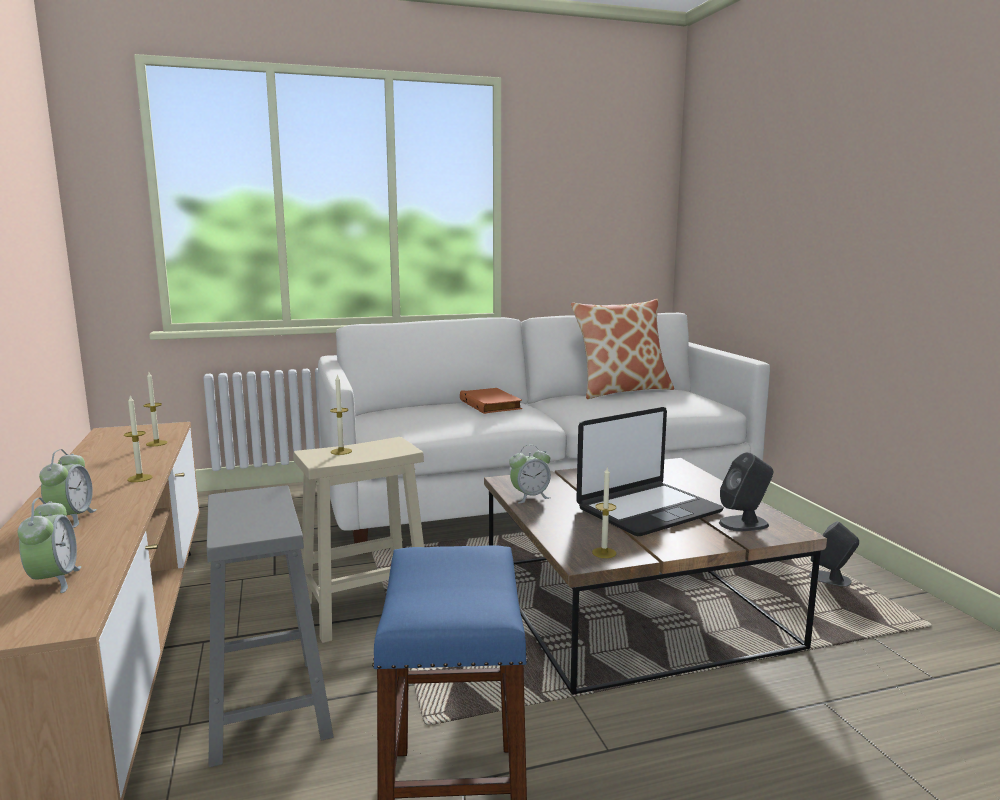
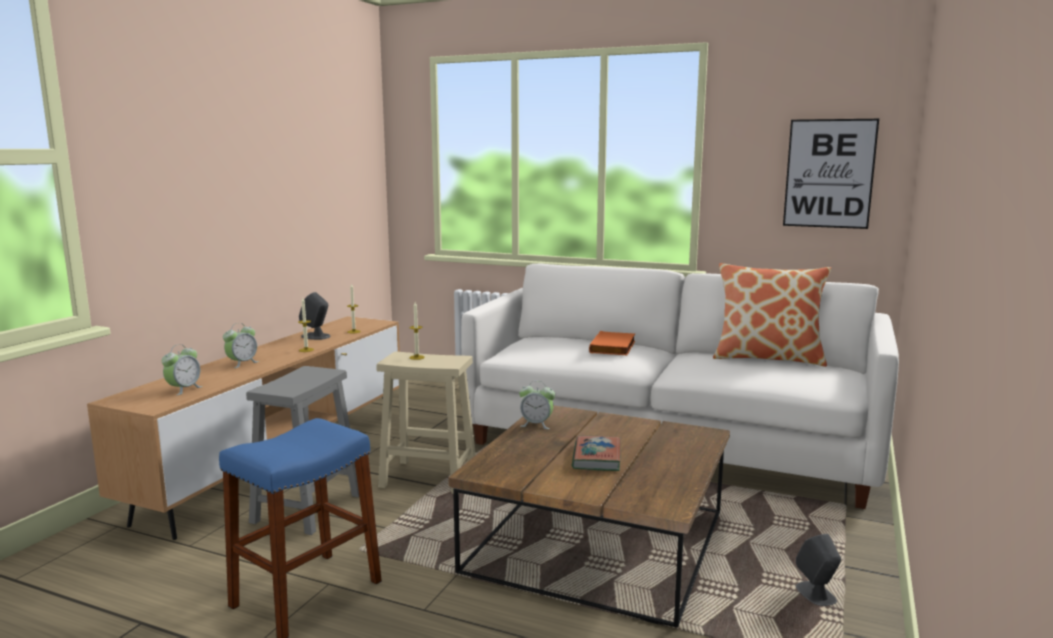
camera: 40 degrees right, 0 degrees up
laptop [576,407,724,536] -> book [572,436,621,471]
candle [592,468,616,558] -> none
grey speaker [719,452,773,531] -> grey speaker moved to [299,292,331,340]
none -> picture [783,119,879,229]

